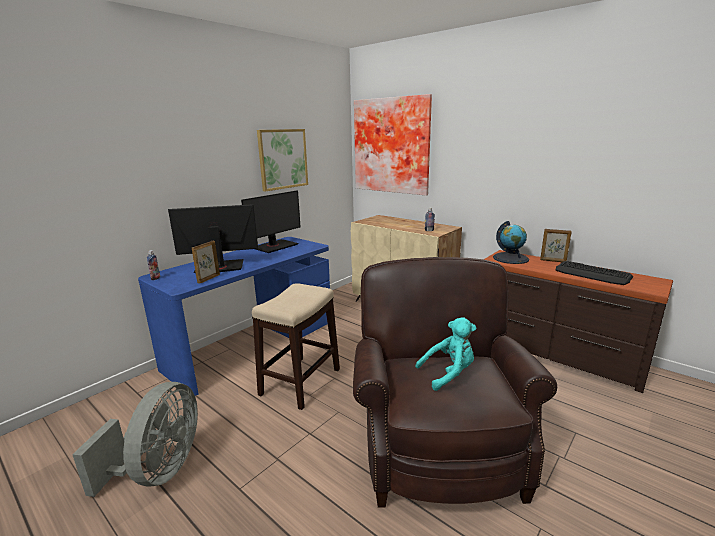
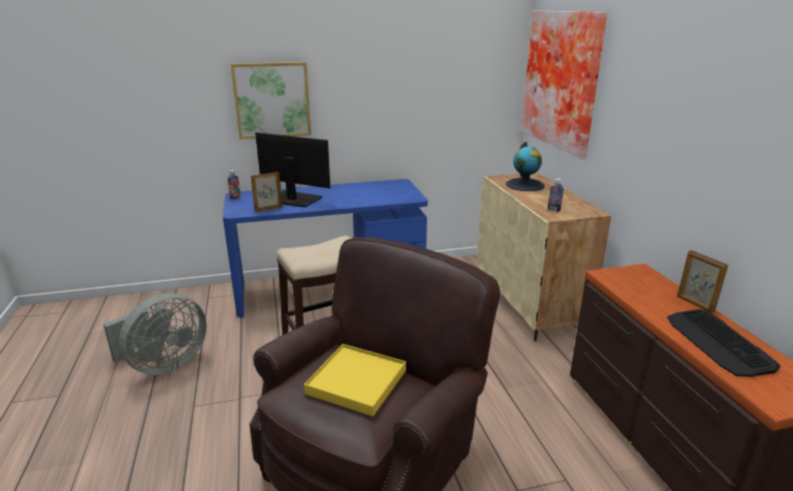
camera: 35 degrees right, 5 degrees up
monitor [241,190,301,253] -> none
picture [257,129,308,192] -> picture moved to [230,62,311,139]
turquoise plush toy [415,317,477,391] -> yellow tray [304,344,406,416]
globe [493,221,529,264] -> globe moved to [506,142,545,191]

